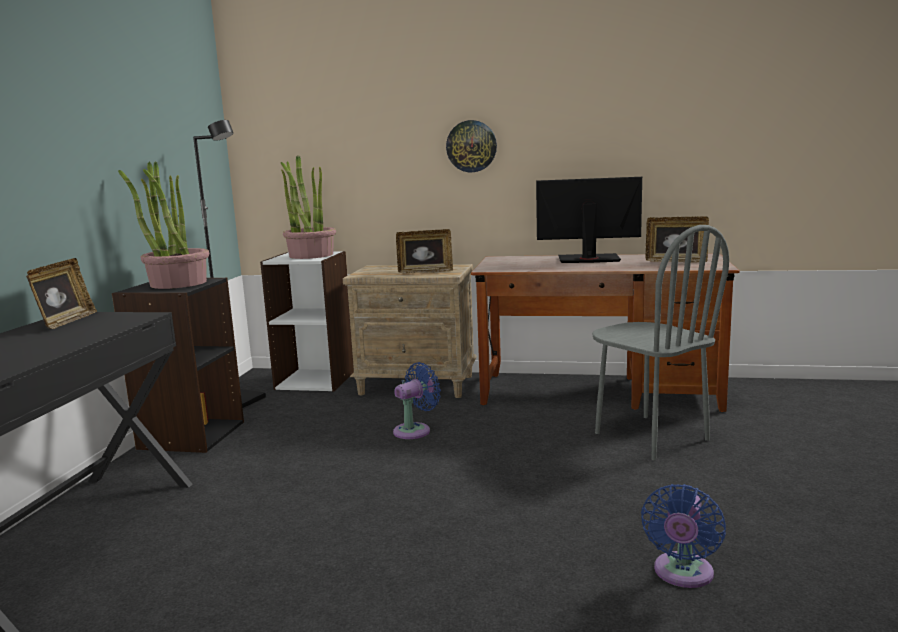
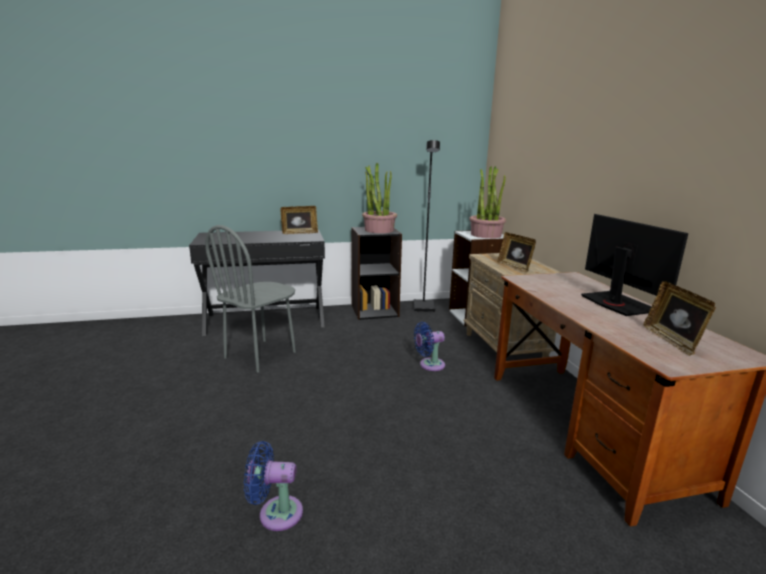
camera: 65 degrees right, 5 degrees up
blue fan [393,362,441,439] -> blue fan turned 135 degrees clockwise [414,322,445,371]
wall clock [446,120,497,172] -> none
grey chair [592,225,729,460] -> grey chair moved to [205,225,296,373]

